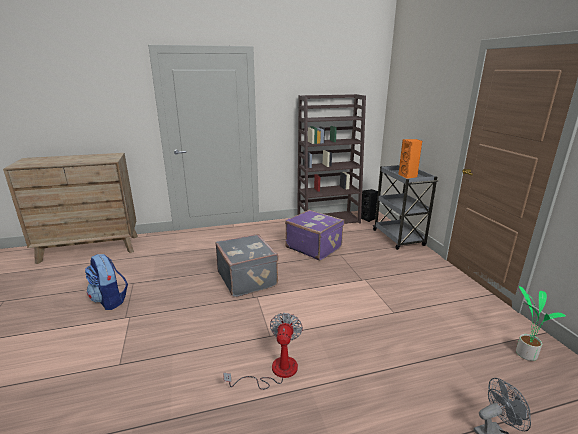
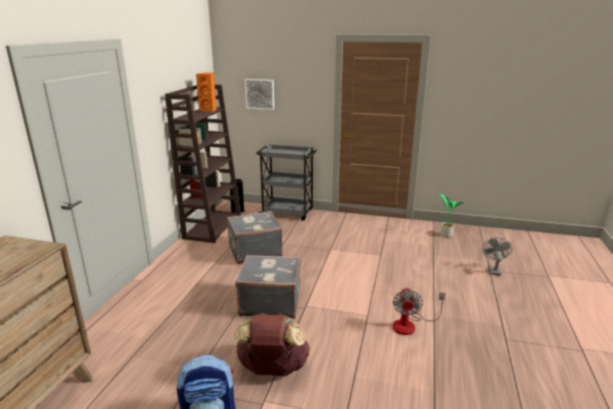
camera: 60 degrees left, 0 degrees up
fan [223,313,303,390] -> fan turned 120 degrees counterclockwise [393,288,445,335]
purple suitcase [285,210,344,261] -> grey suitcase [227,211,283,264]
orange speaker [398,139,422,179] -> orange speaker moved to [196,73,216,112]
none -> brown backpack [234,313,310,376]
none -> picture [245,79,274,110]

